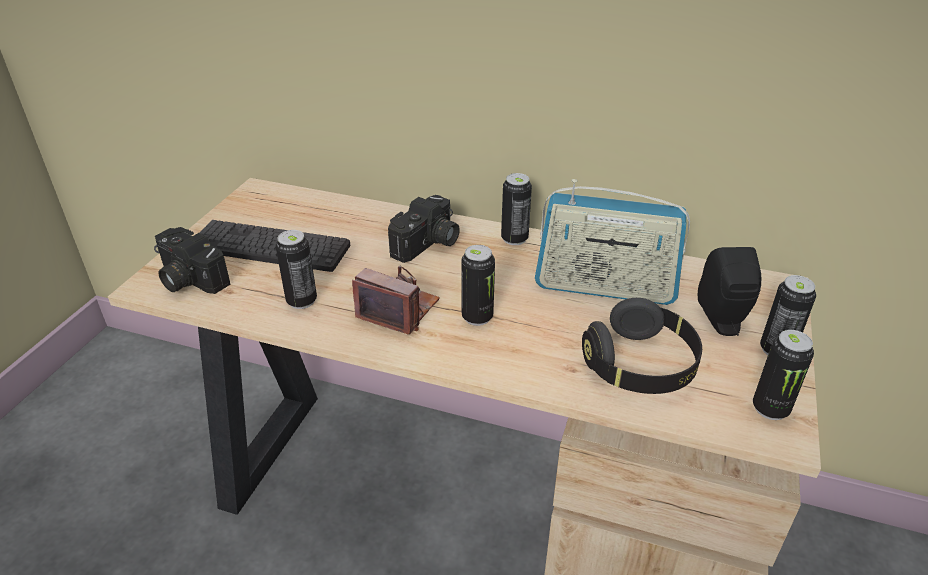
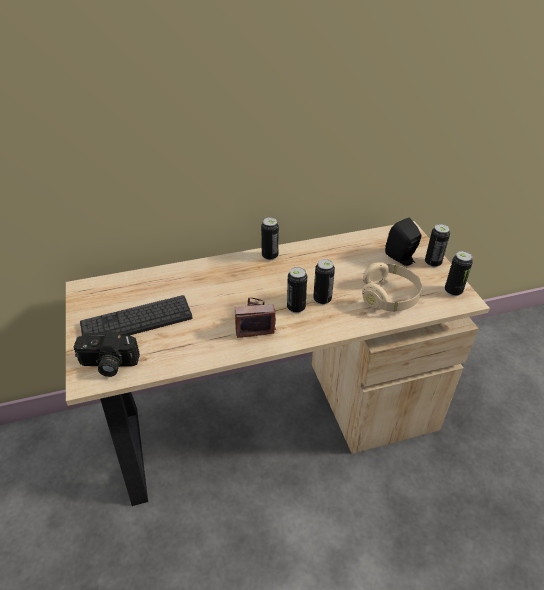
camera: 35 degrees left, 5 degrees up
can [276,230,317,309] -> can moved to [313,259,335,305]
camera [388,195,460,263] -> none
radio [535,179,690,305] -> none
black headphones [582,298,702,394] -> beige headphones [362,262,422,311]

